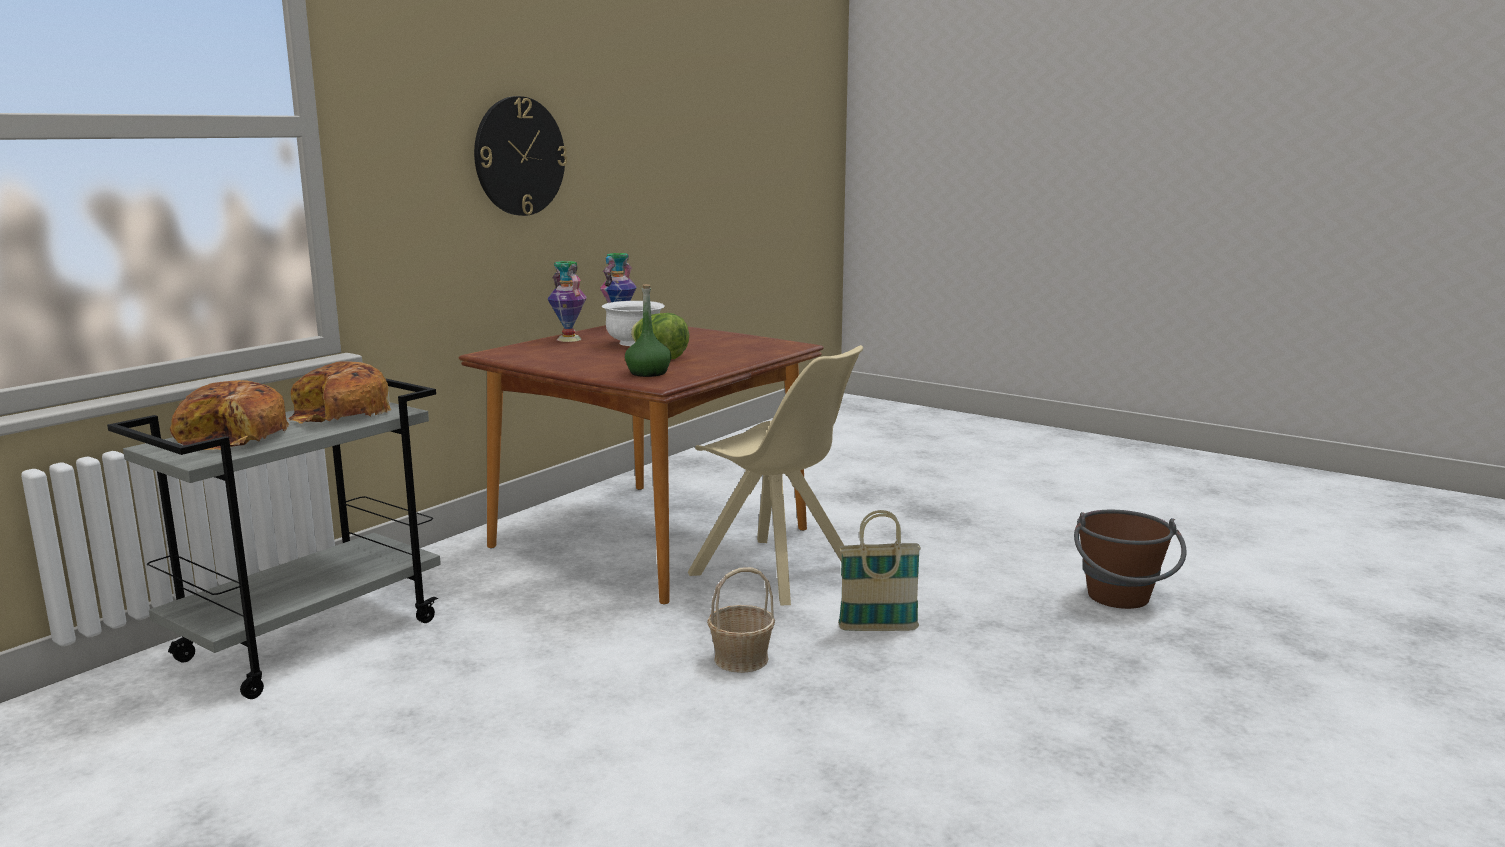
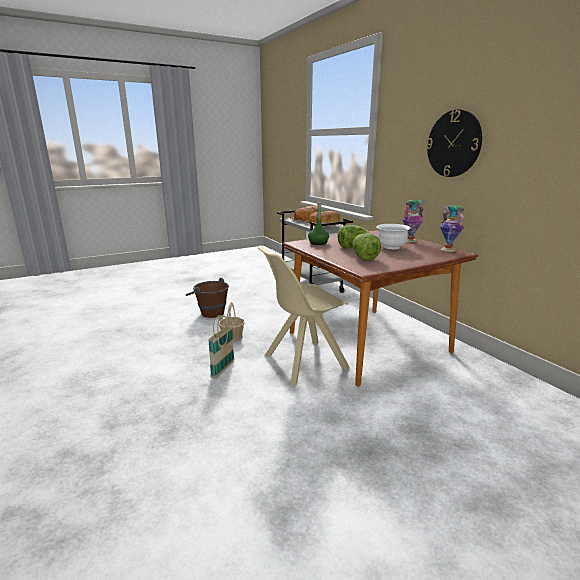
camera: 115 degrees right, 5 degrees up
brown bucket [1074,510,1186,609] -> brown bucket moved to [186,278,229,318]
none -> lettuce [352,234,381,260]

